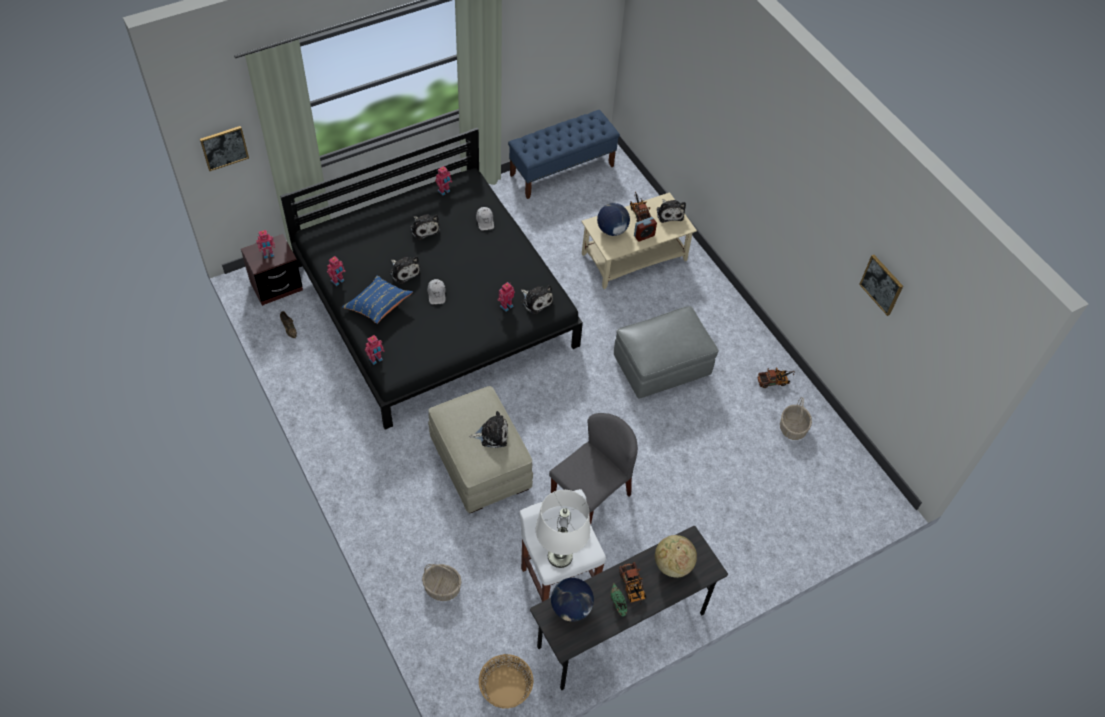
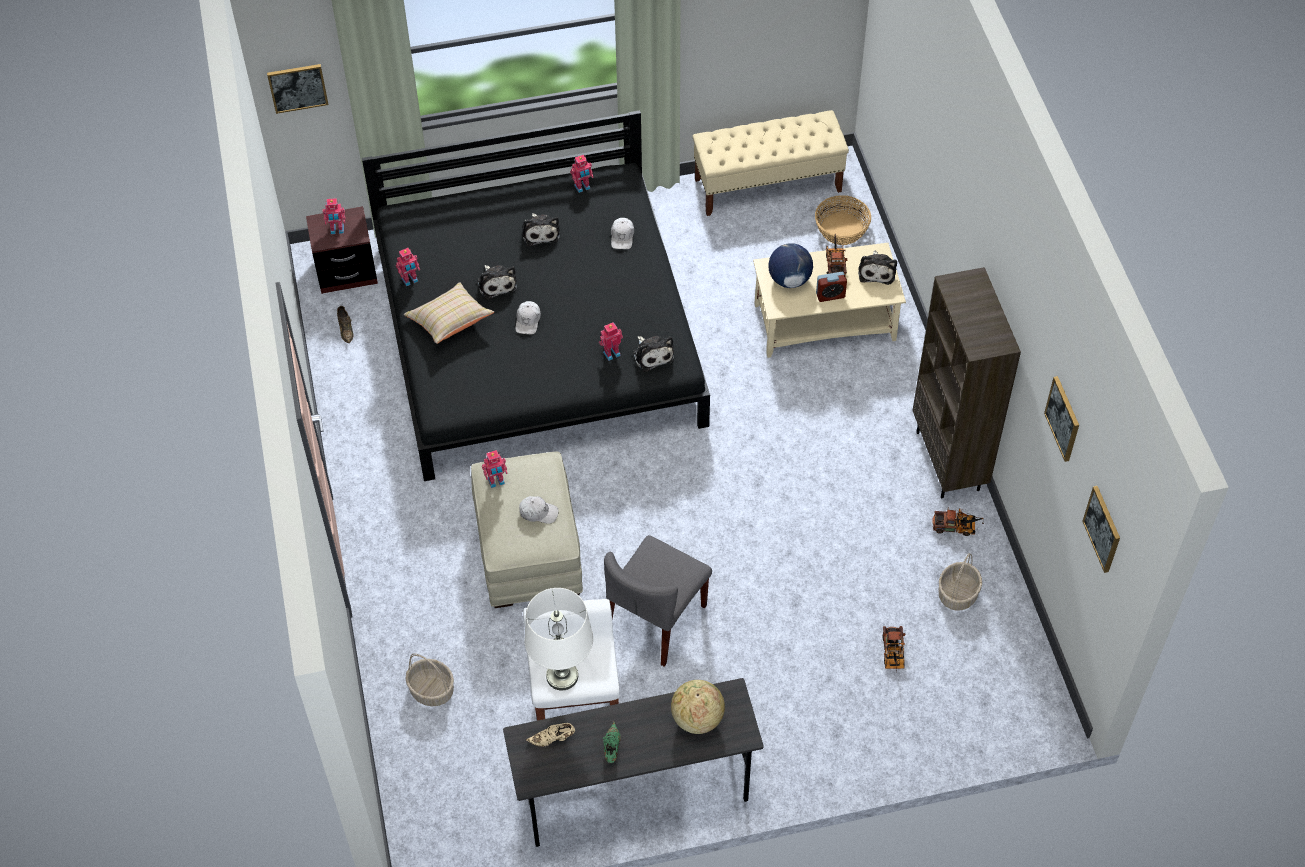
camera: 20 degrees right, 0 degrees up
blue pillow [342,275,413,324] -> beige pillow [404,282,494,344]
toy robot [365,335,384,365] -> toy robot moved to [482,450,508,488]
plush toy [470,411,508,448] -> white cap [519,496,559,524]
basket [479,654,533,709] -> basket moved to [815,195,871,245]
blue bench [508,110,620,199] -> beige bench [693,110,849,216]
grey chair [549,413,638,524] -> grey chair turned 150 degrees clockwise [604,535,712,667]
globe [551,578,594,622] -> beige shoe [526,723,575,747]
grey ottoman [614,306,719,399] -> none
toy truck [619,562,646,604] -> toy truck moved to [882,626,906,670]
none -> brown bookcase [912,267,1021,498]
none -> picture [1082,486,1120,573]

